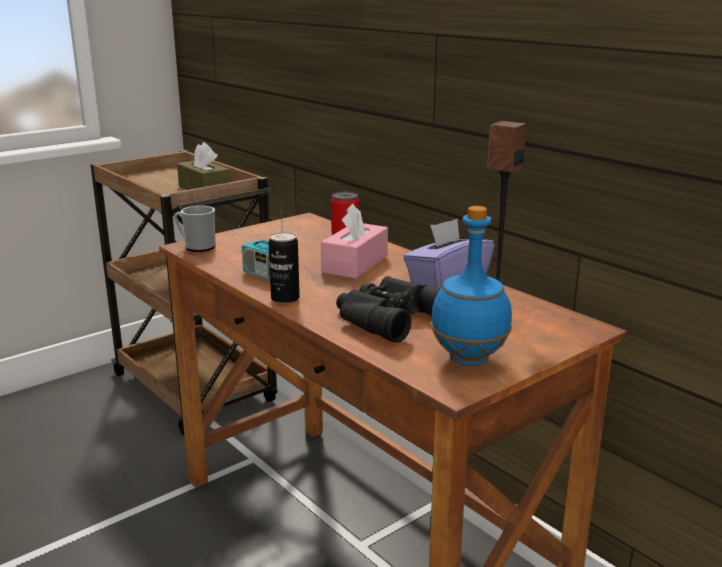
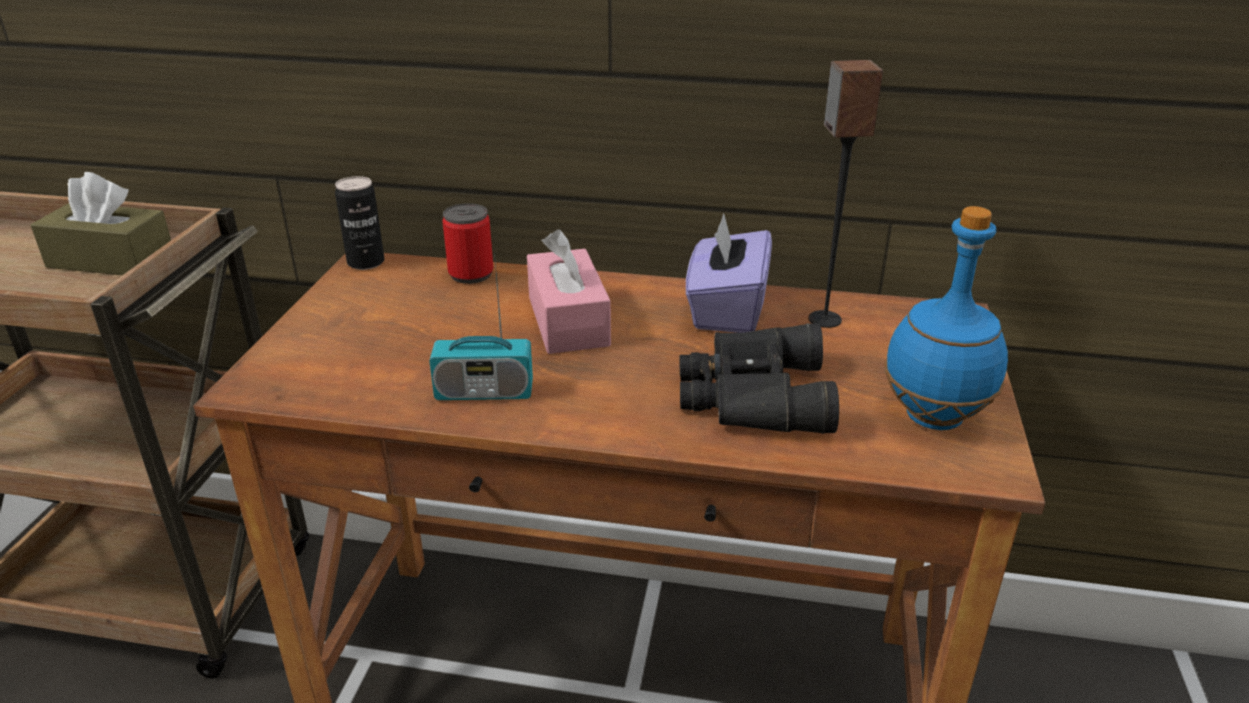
camera: 40 degrees left, 10 degrees up
mug [174,206,216,252] -> none
can [268,232,300,304] -> can moved to [335,176,384,270]

